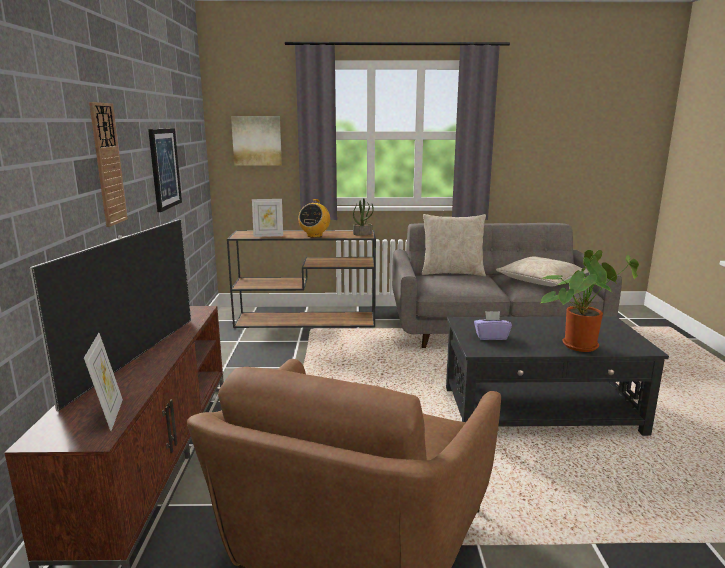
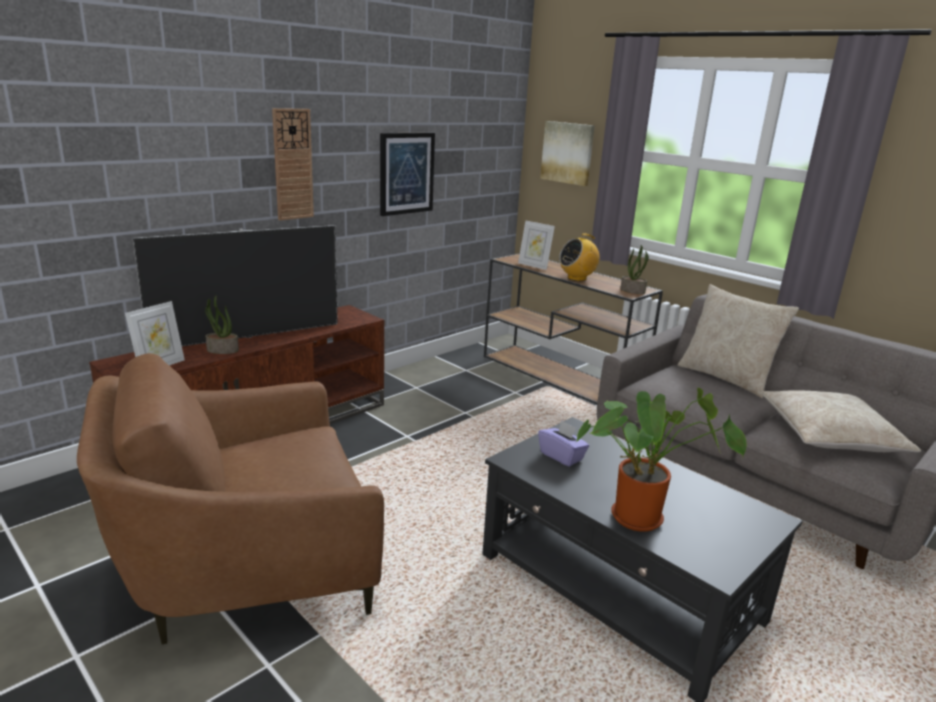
camera: 45 degrees right, 5 degrees up
none -> potted plant [205,296,239,354]

